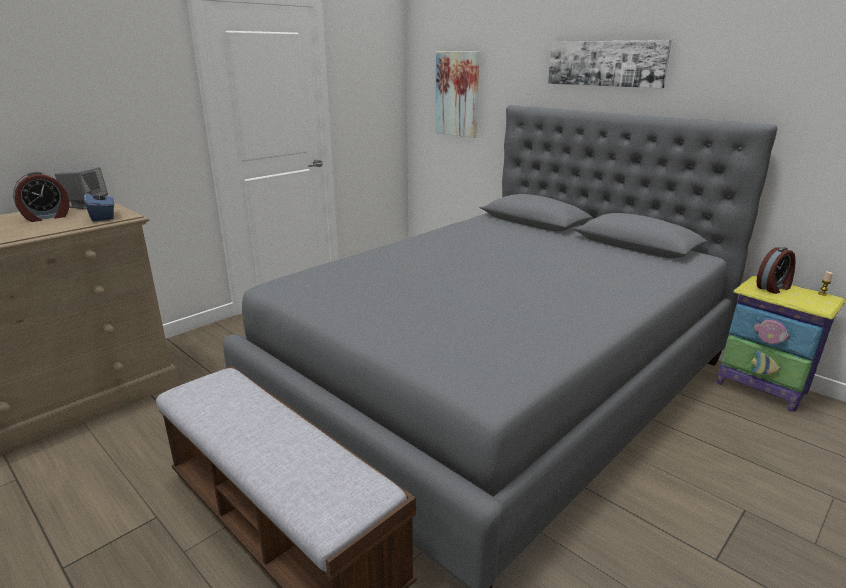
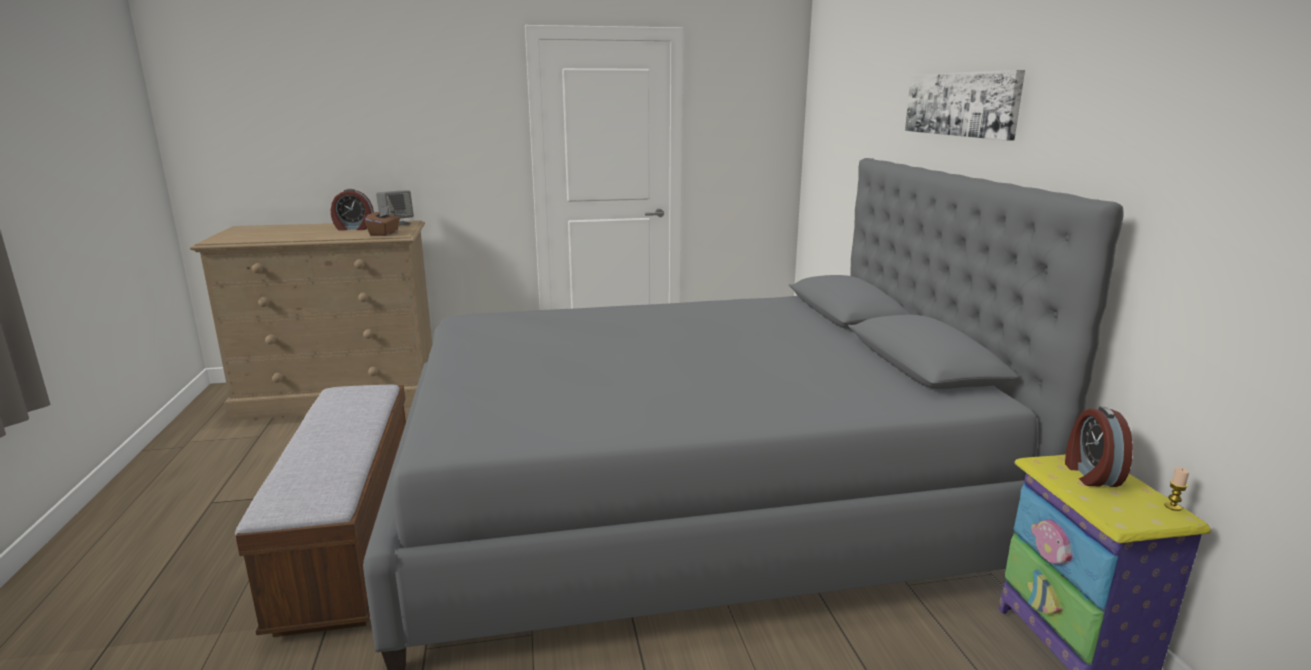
camera: 35 degrees right, 5 degrees down
blue tissue box [84,188,114,222] -> brown tissue box [365,206,400,236]
picture [435,51,480,138] -> none
alarm clock [756,247,796,294] -> alarm clock turned 90 degrees clockwise [1065,407,1133,487]

